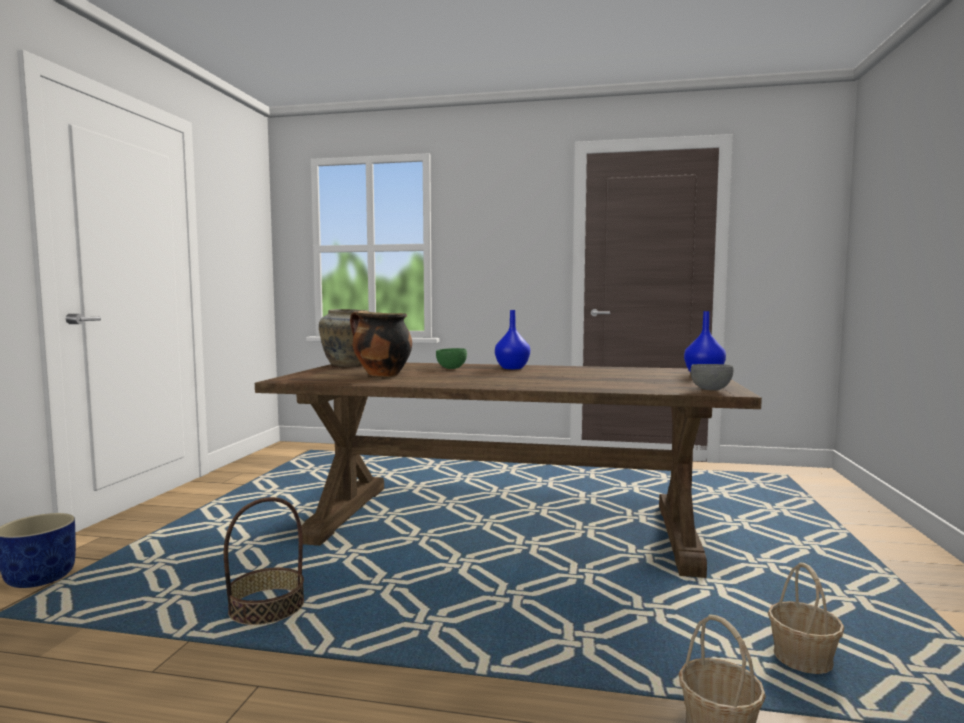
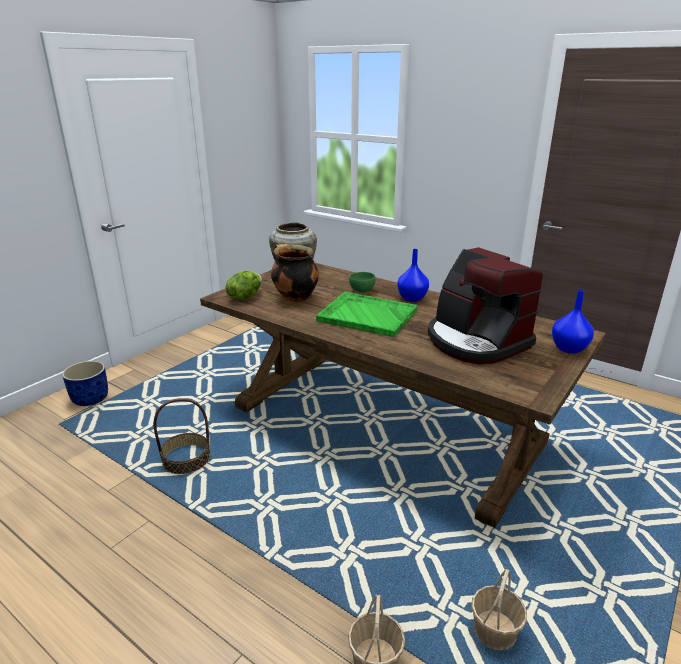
camera: 25 degrees right, 20 degrees up
grey bowl [691,364,734,390] -> none
none -> lettuce [225,271,262,300]
none -> green tray [316,292,418,337]
none -> coffee machine [428,247,543,364]

